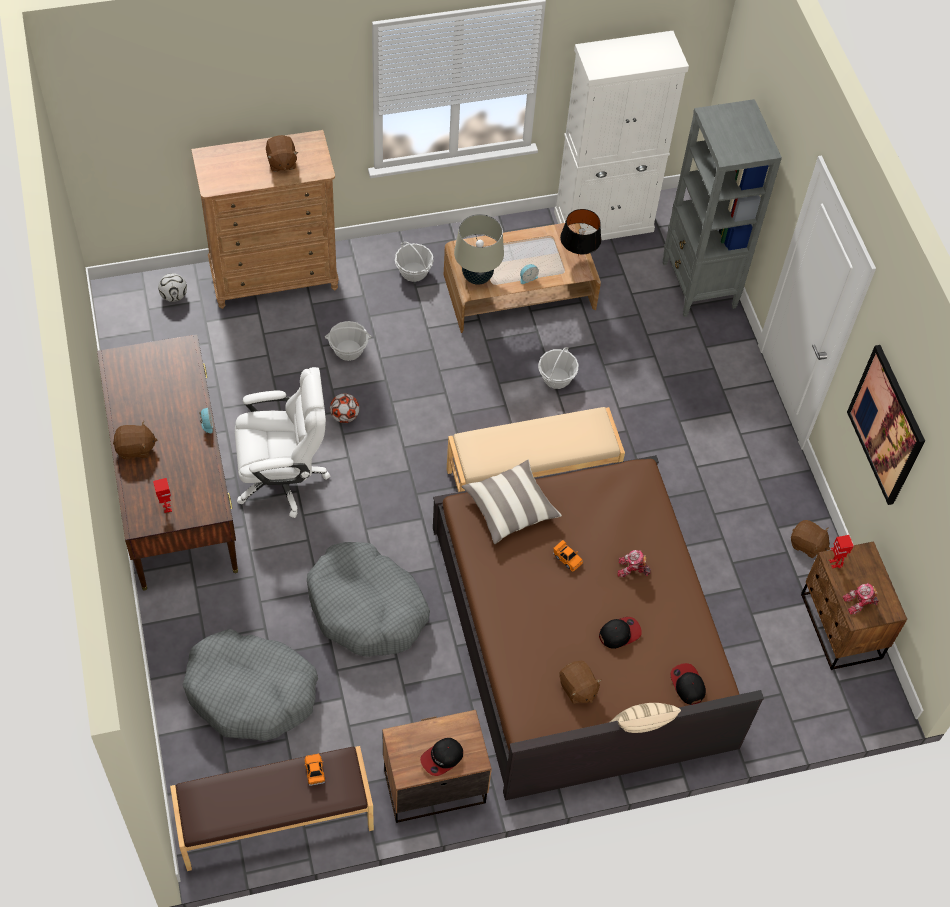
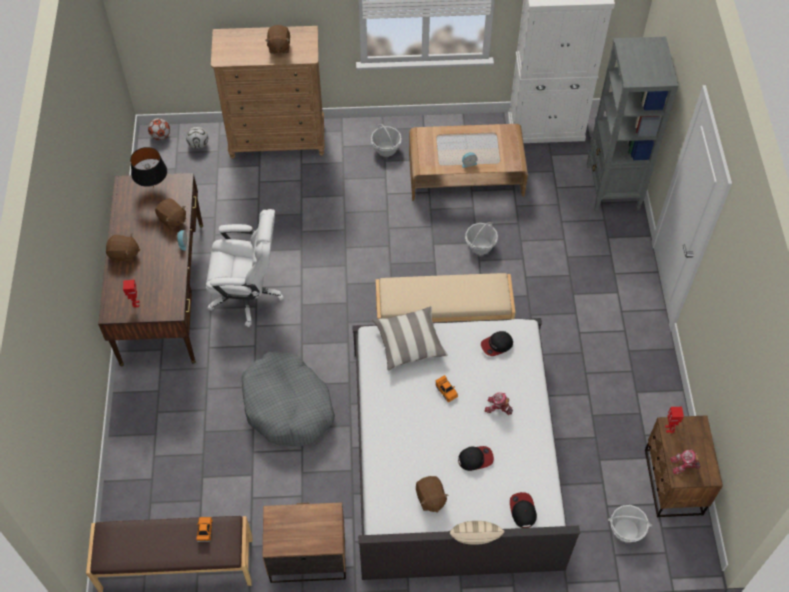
camera: 15 degrees right, 0 degrees up
grey dog bed [182,629,318,741] -> none
basket [325,321,371,361] -> basket moved to [608,505,652,543]
football [330,393,359,423] -> football moved to [148,118,170,140]
cap [420,738,463,776] -> cap moved to [481,331,513,356]
brown bed [433,455,764,801] -> white bed [352,318,580,580]
beige table lamp [454,214,504,285] -> none
black table lamp [560,209,601,256] -> black table lamp moved to [130,147,167,188]
brown plush toy [791,520,830,558] -> brown plush toy moved to [155,198,186,230]
picture [847,345,925,505] -> none

